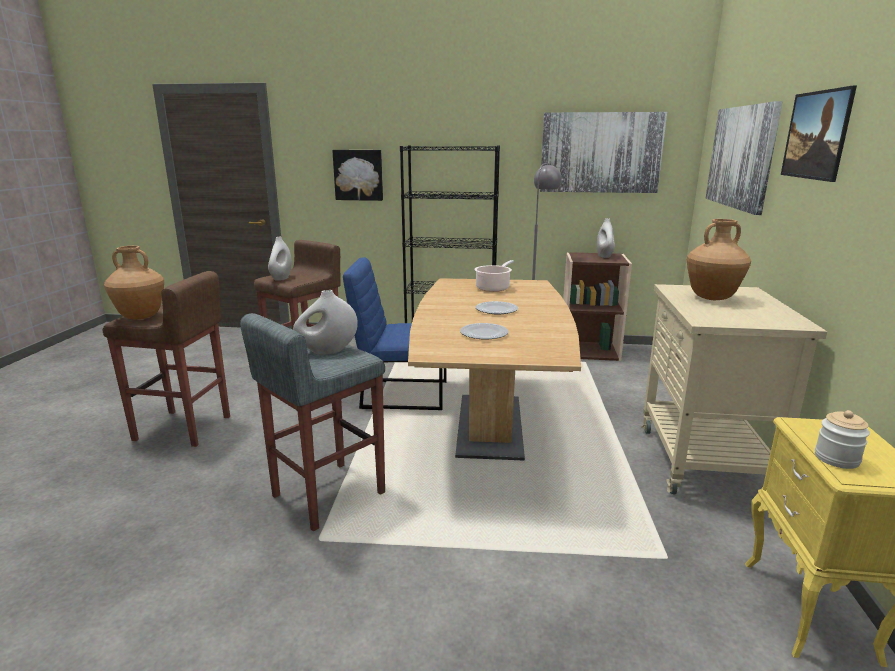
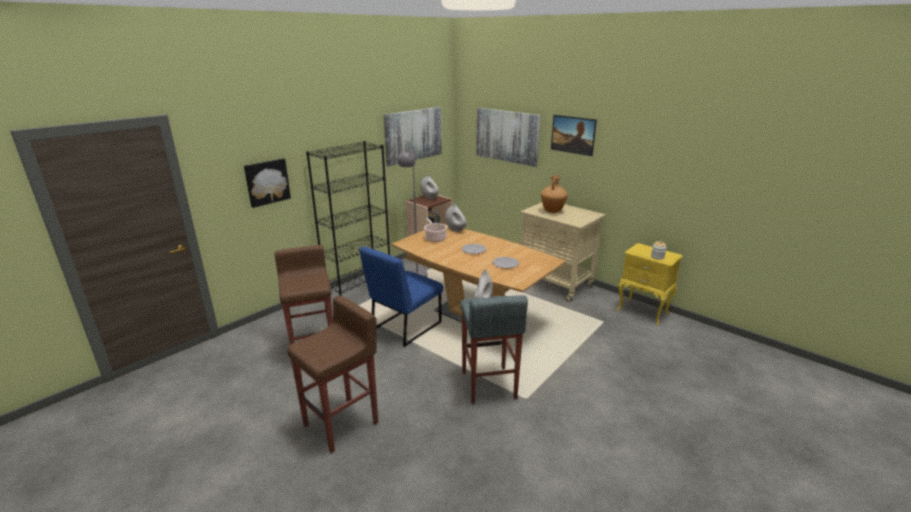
camera: 55 degrees left, 5 degrees up
brown vase [104,246,164,320] -> none
white vase [268,236,292,281] -> white vase moved to [445,204,467,232]

